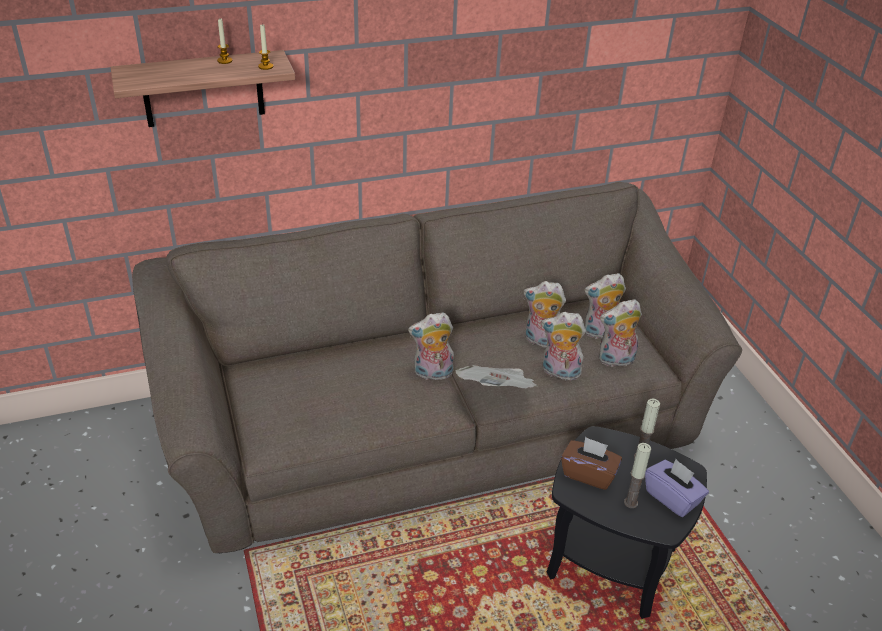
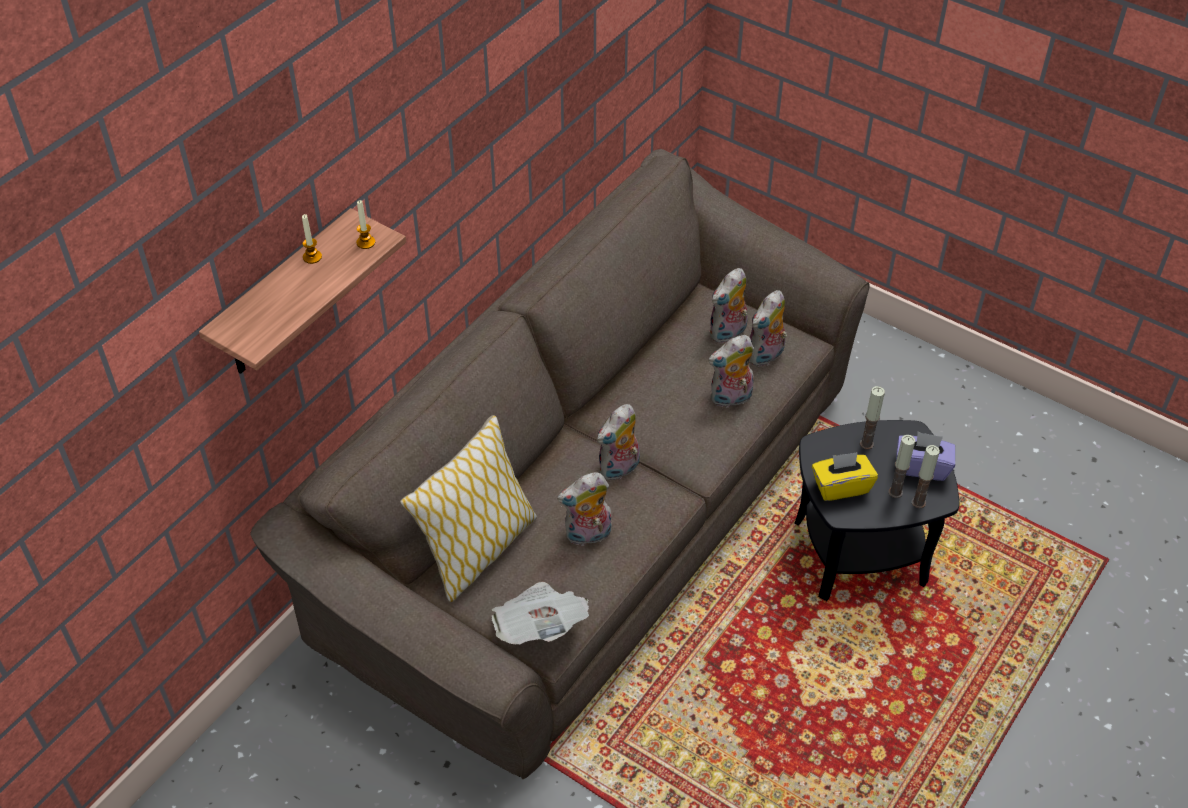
camera: 35 degrees left, 10 degrees up
newspaper [455,365,538,388] -> newspaper moved to [492,582,589,645]
plush toy [524,281,566,348] -> plush toy moved to [557,472,612,546]
brown tissue box [561,437,622,490] -> yellow tissue box [812,452,878,501]
none -> pillow [400,415,537,602]
none -> candle [912,445,940,509]

